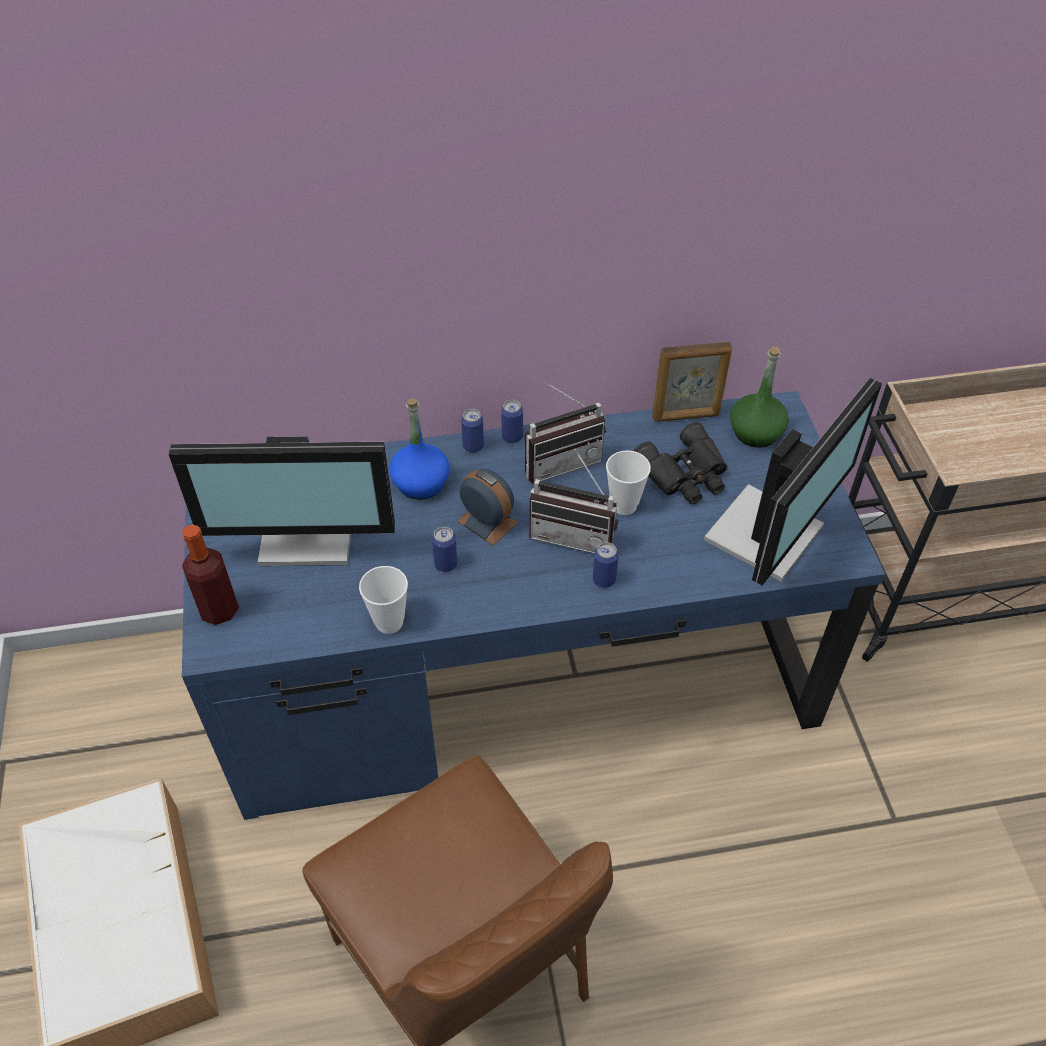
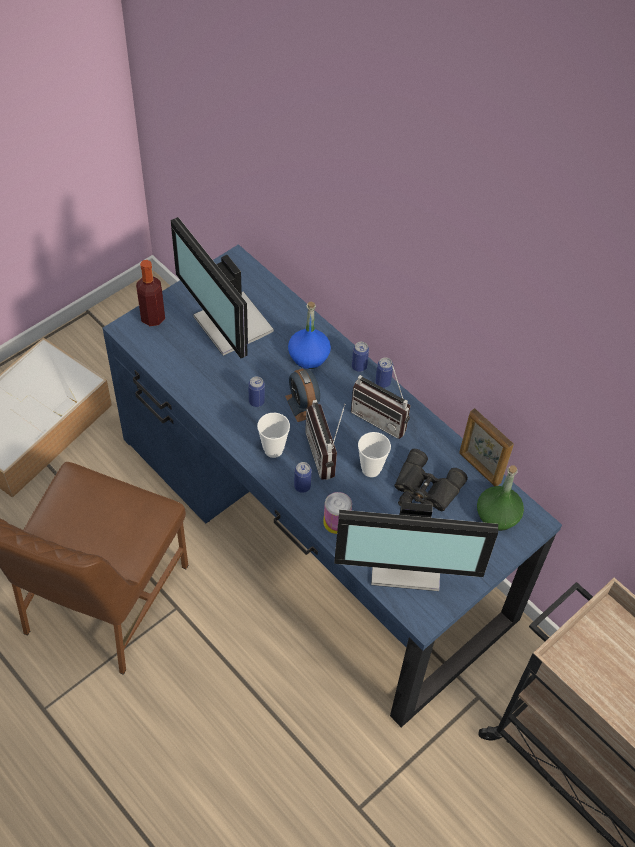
camera: 55 degrees right, 5 degrees up
cup [359,566,408,634] -> cup moved to [257,413,290,458]
alarm clock [457,469,518,546] -> alarm clock turned 150 degrees clockwise [285,369,320,422]
none -> can [323,492,352,534]

